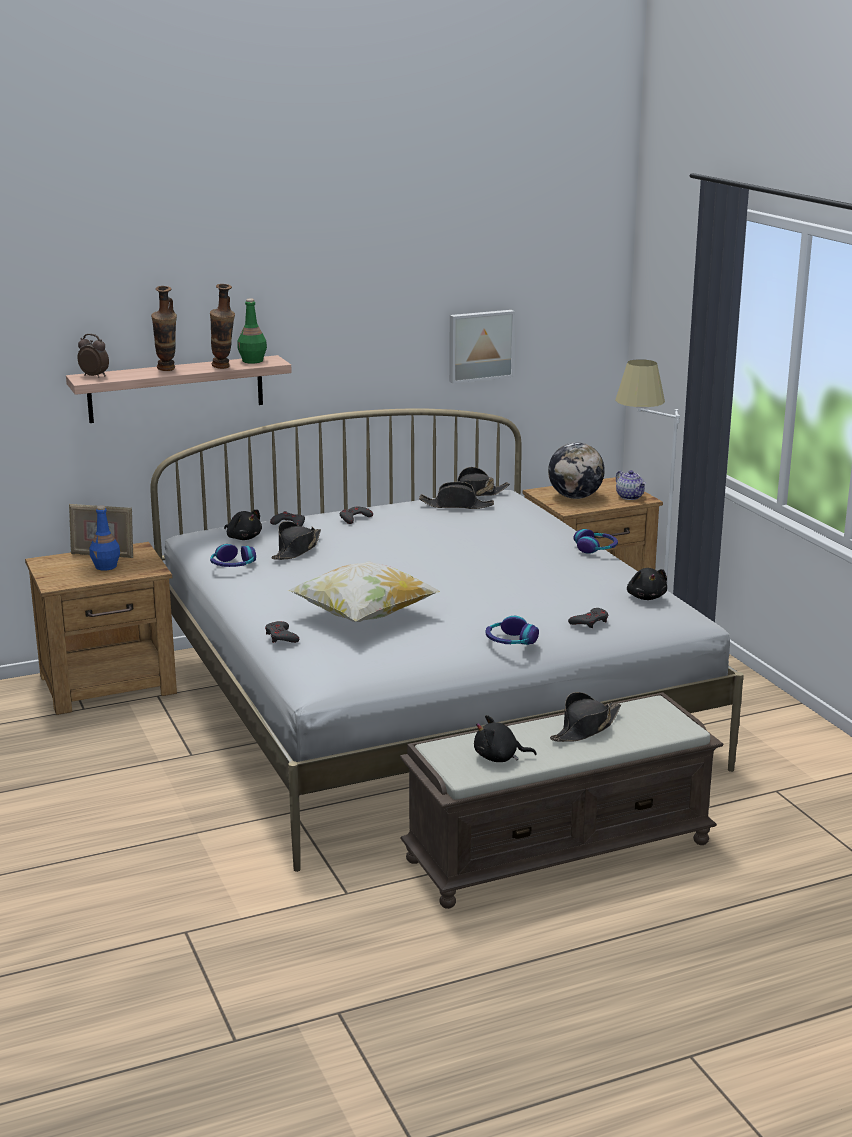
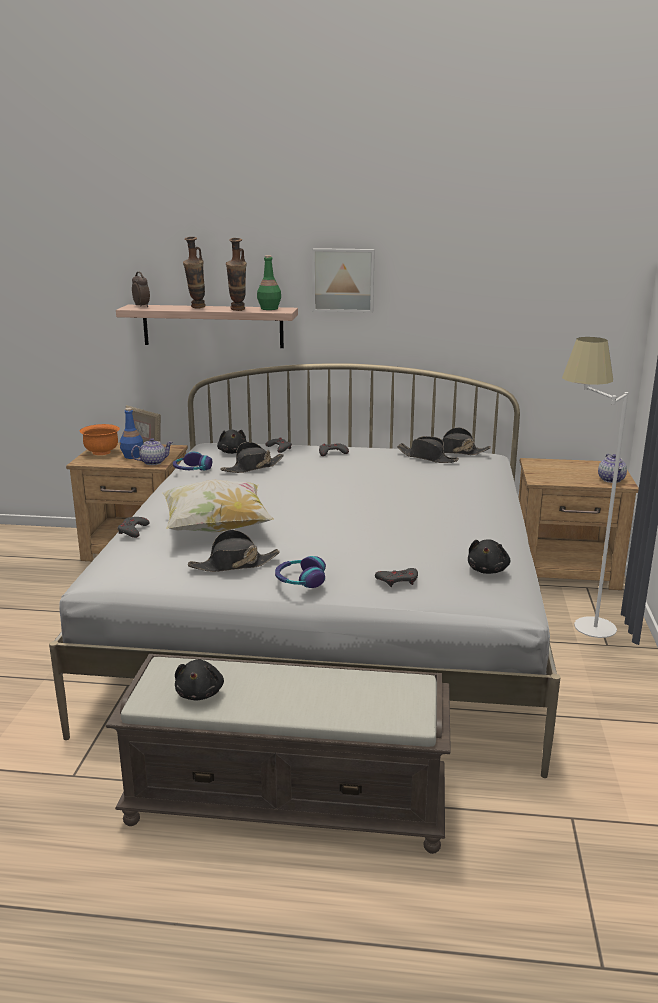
camera: 30 degrees right, 0 degrees up
picture [449,310,515,383] -> picture moved to [312,248,375,313]
black plush toy [474,715,536,762] -> black plush toy turned 120 degrees counterclockwise [175,659,224,701]
globe [548,442,605,499] -> none
black hat [550,692,621,742] -> black hat moved to [188,530,280,572]
headphones [573,529,618,554] -> none
none -> orange bowl [80,424,120,455]
none -> teapot [131,438,173,465]

